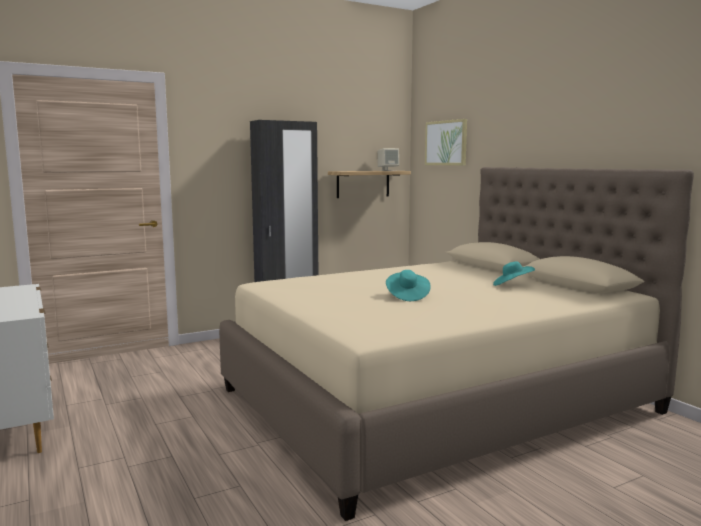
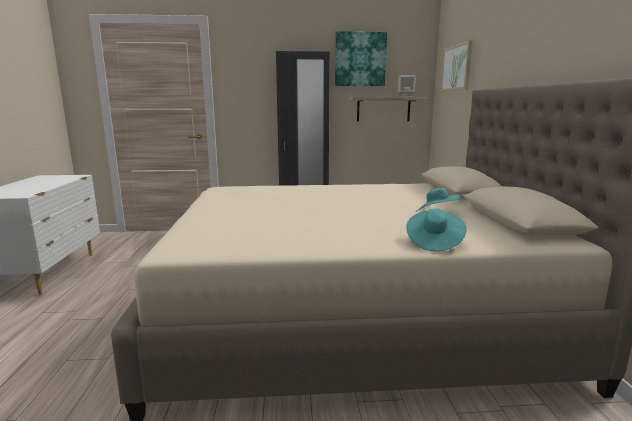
camera: 25 degrees right, 5 degrees up
turquoise hat [386,270,431,301] -> turquoise hat moved to [407,209,466,251]
none -> picture [335,31,387,86]

